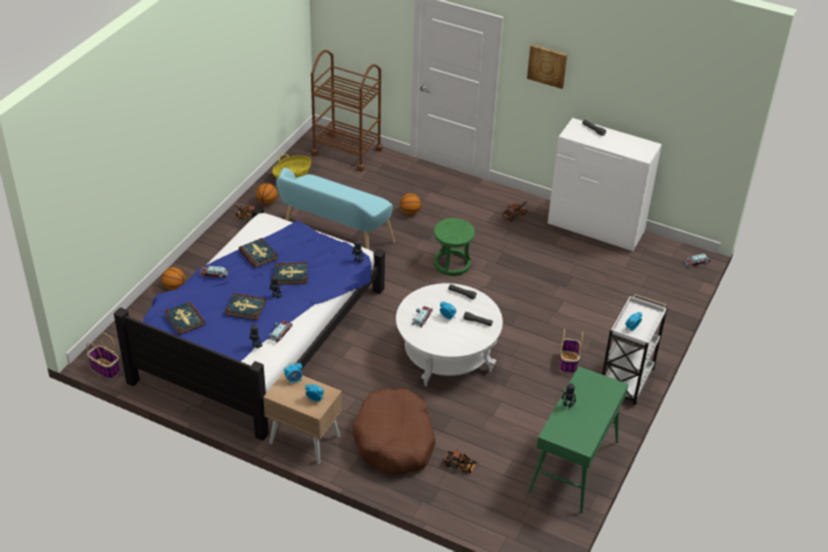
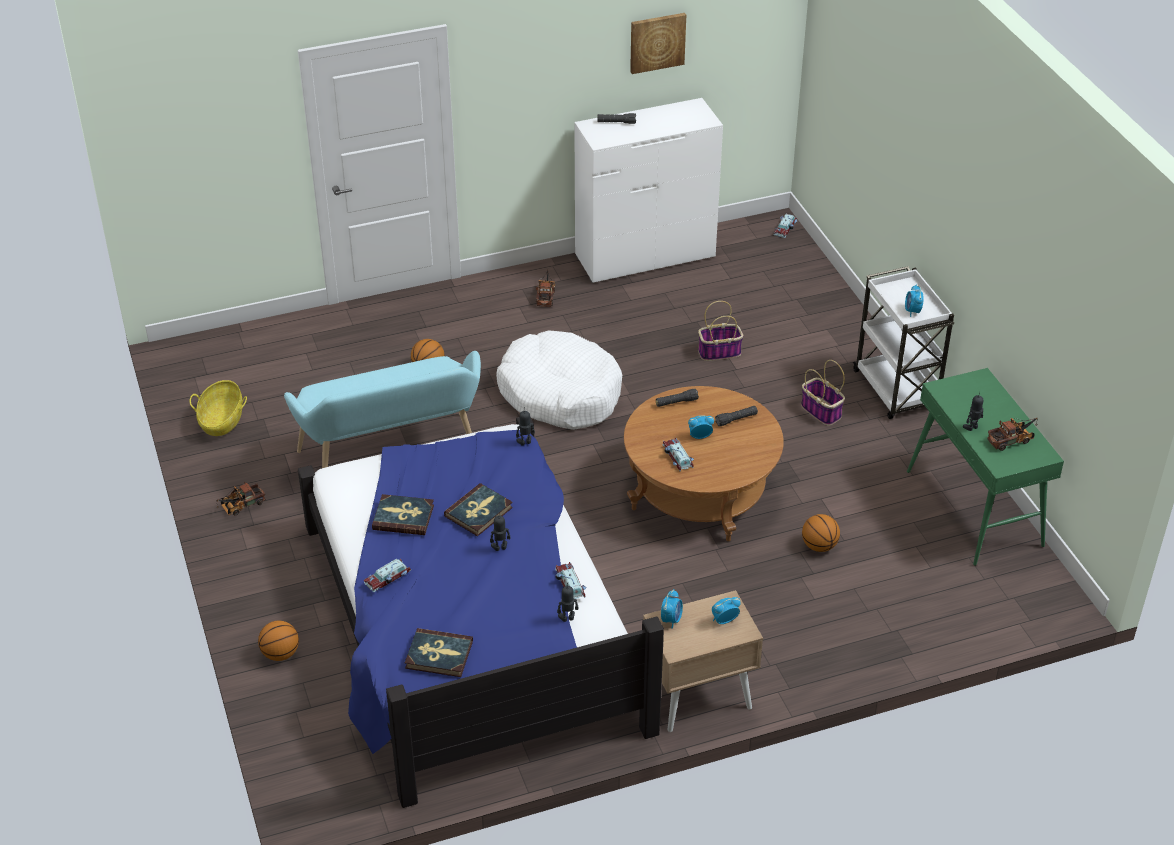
camera: 45 degrees left, 0 degrees up
basket [86,333,120,379] -> basket moved to [698,301,743,361]
book [225,293,266,320] -> none
basketball [256,183,277,205] -> basketball moved to [802,514,840,552]
brown cart [311,50,383,172] -> none
brown dog bed [353,388,436,475] -> none
white coffee table [396,283,503,386] -> brown coffee table [624,386,784,541]
green stool [434,218,475,276] -> white dog bed [496,330,622,430]
toy truck [443,449,479,474] -> toy truck moved to [987,418,1038,451]
picture [527,44,567,89] -> picture moved to [630,13,686,74]

